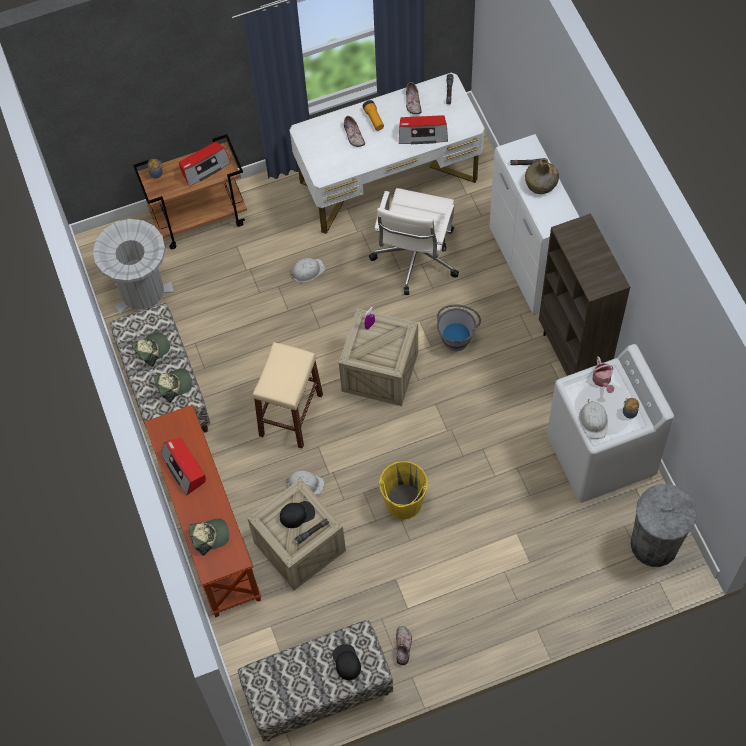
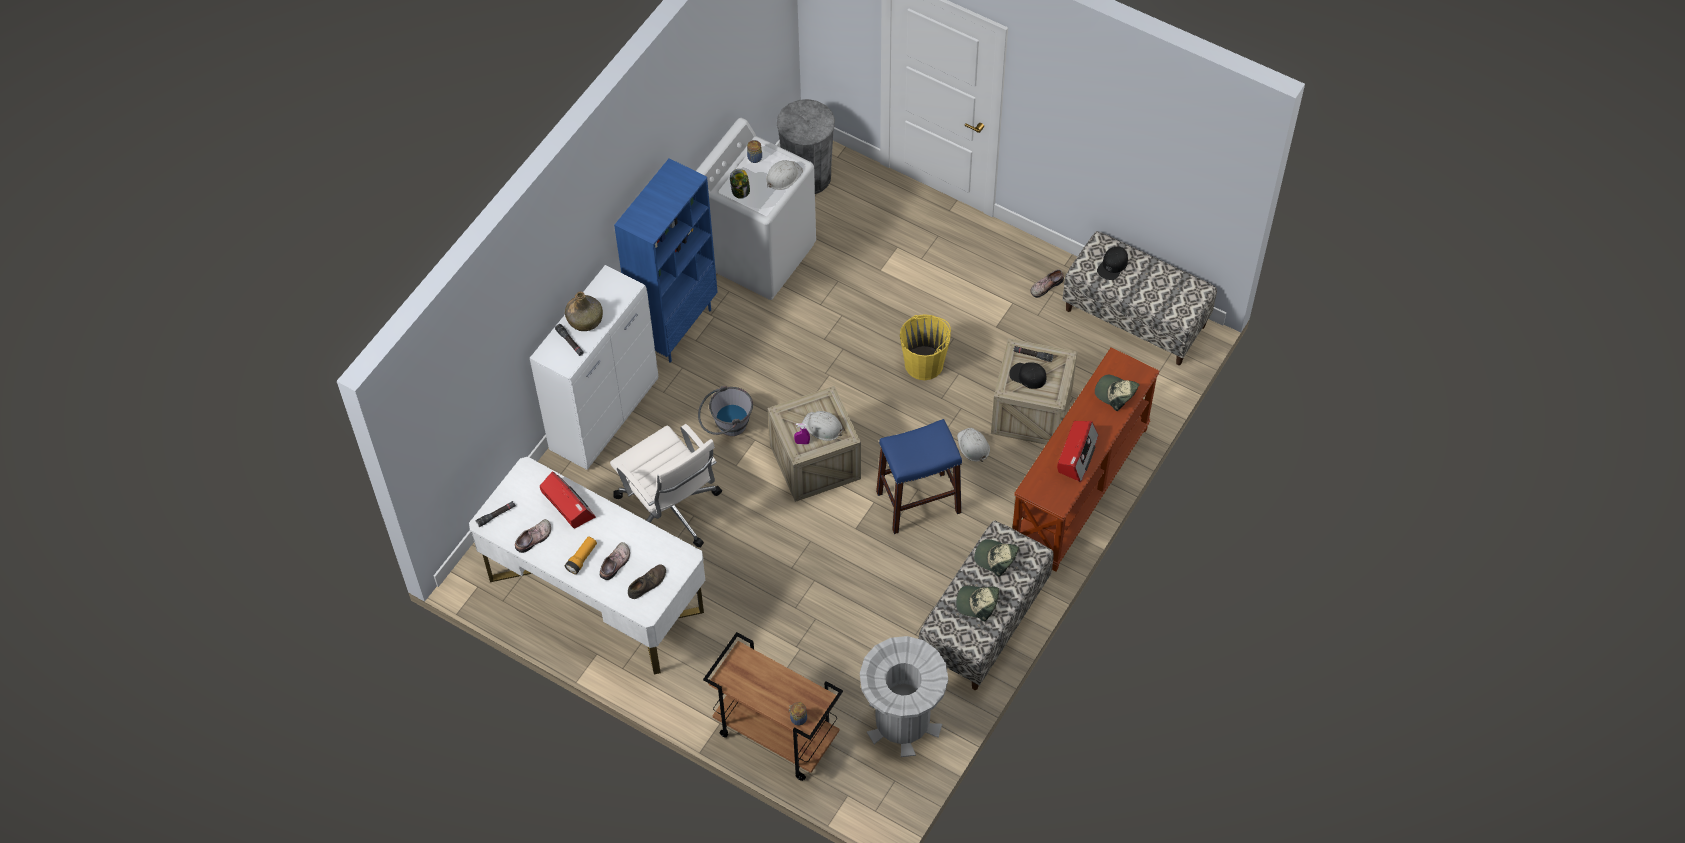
camera: 130 degrees left, 5 degrees down
radio [179,142,231,187] -> none
beige stool [253,342,323,449] -> blue stool [876,419,962,534]
white hard hat [291,258,326,283] -> white hard hat moved to [802,411,844,441]
white office chair [369,188,459,295] -> white office chair turned 75 degrees clockwise [610,424,722,547]
brown bookcase [539,213,630,376] -> blue bookcase [614,158,718,363]
watering can [593,356,614,393] -> jar [730,169,750,199]
none -> brown shoe [628,564,666,599]

